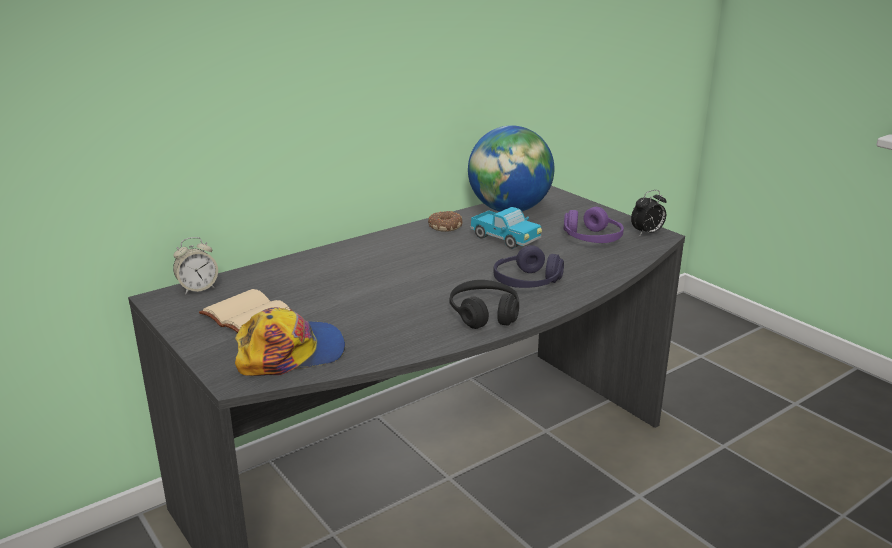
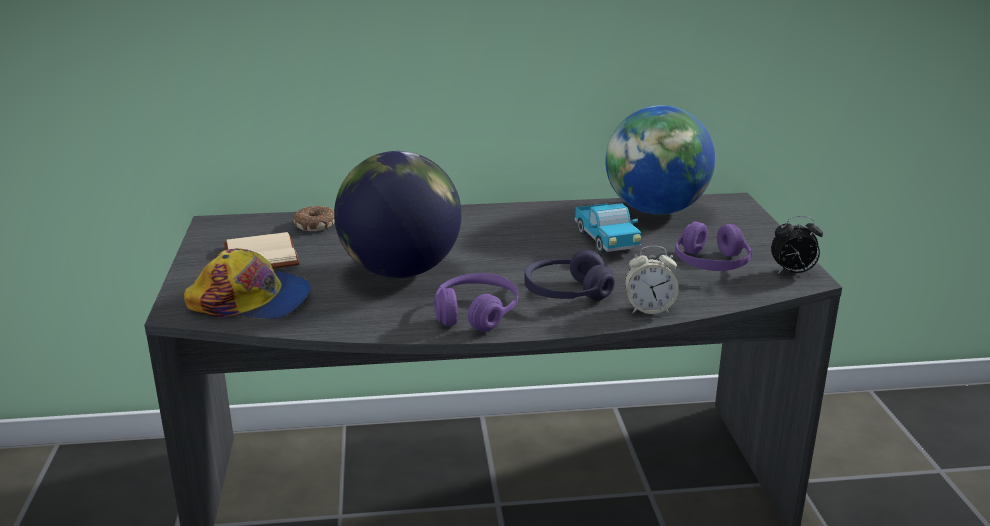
camera: 30 degrees right, 0 degrees up
alarm clock [173,237,218,294] -> alarm clock moved to [625,246,679,314]
donut [428,211,462,232] -> donut moved to [293,206,335,231]
black headphones [449,280,519,329] -> purple headphones [434,273,518,332]
none -> globe [334,151,462,278]

